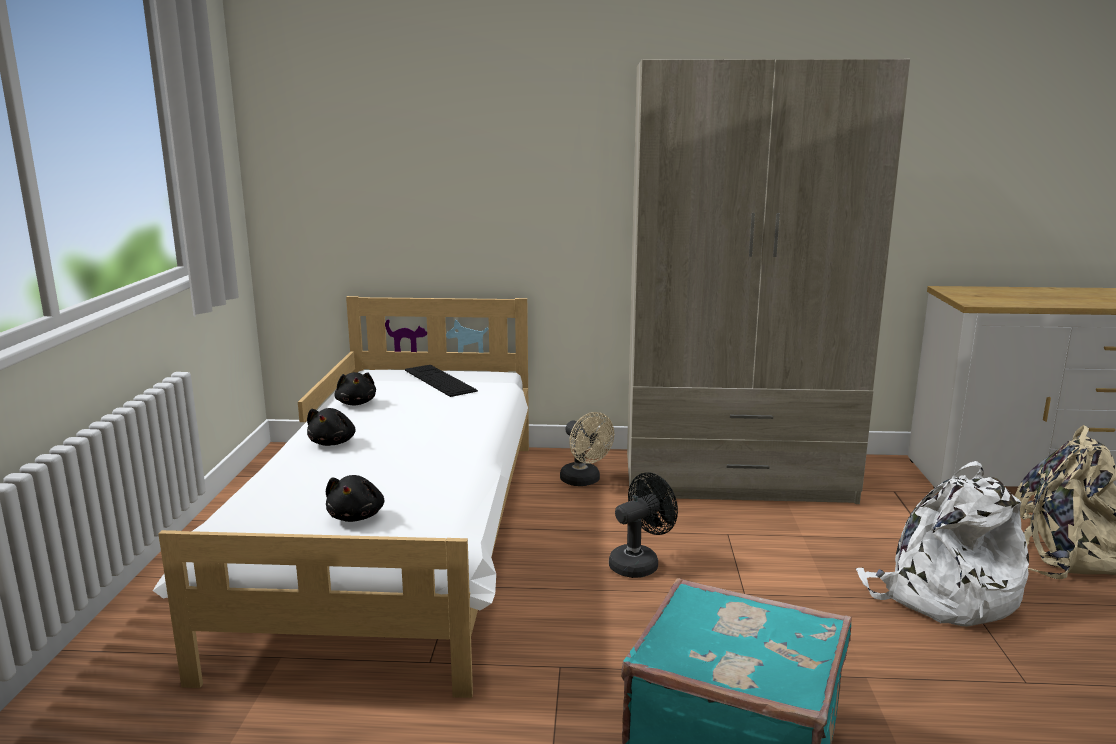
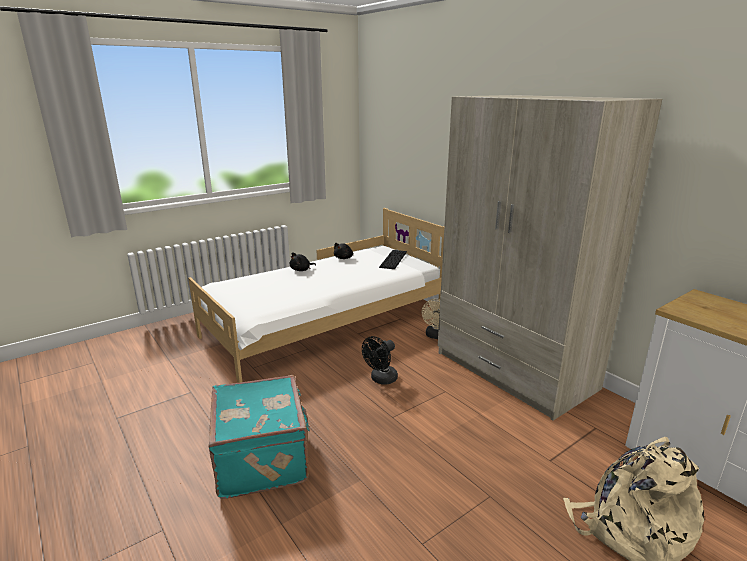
camera: 50 degrees right, 5 degrees up
black plush toy [326,475,384,522] -> none
black fan [609,472,678,578] -> black fan turned 120 degrees clockwise [362,336,398,385]
white backpack [856,461,1029,626] -> none

